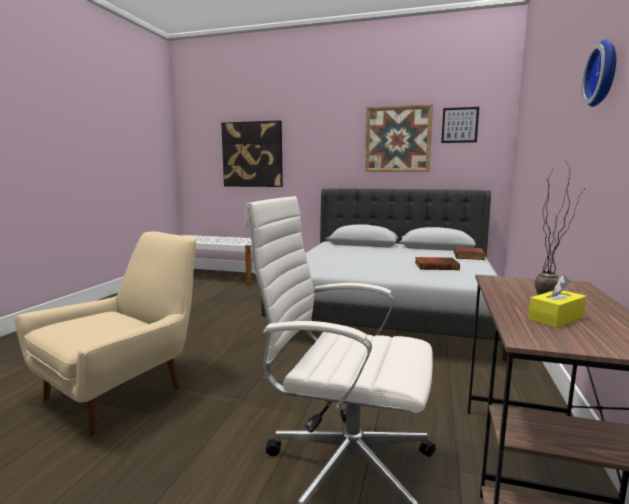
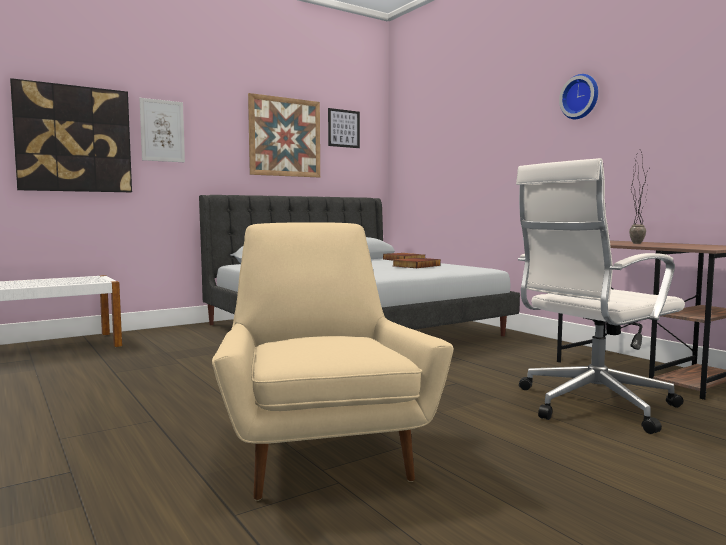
camera: 50 degrees left, 5 degrees down
yellow tissue box [528,275,586,328] -> none
none -> picture [139,98,185,162]

